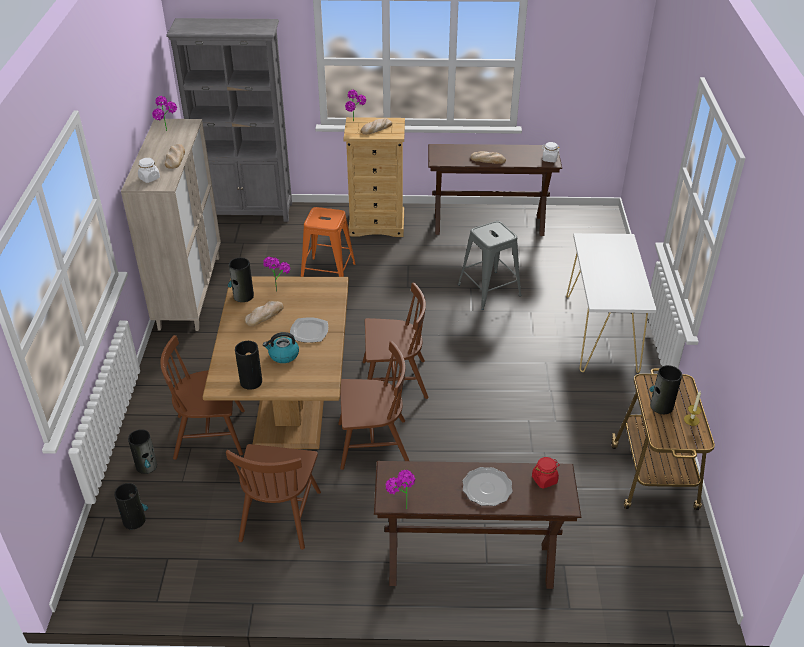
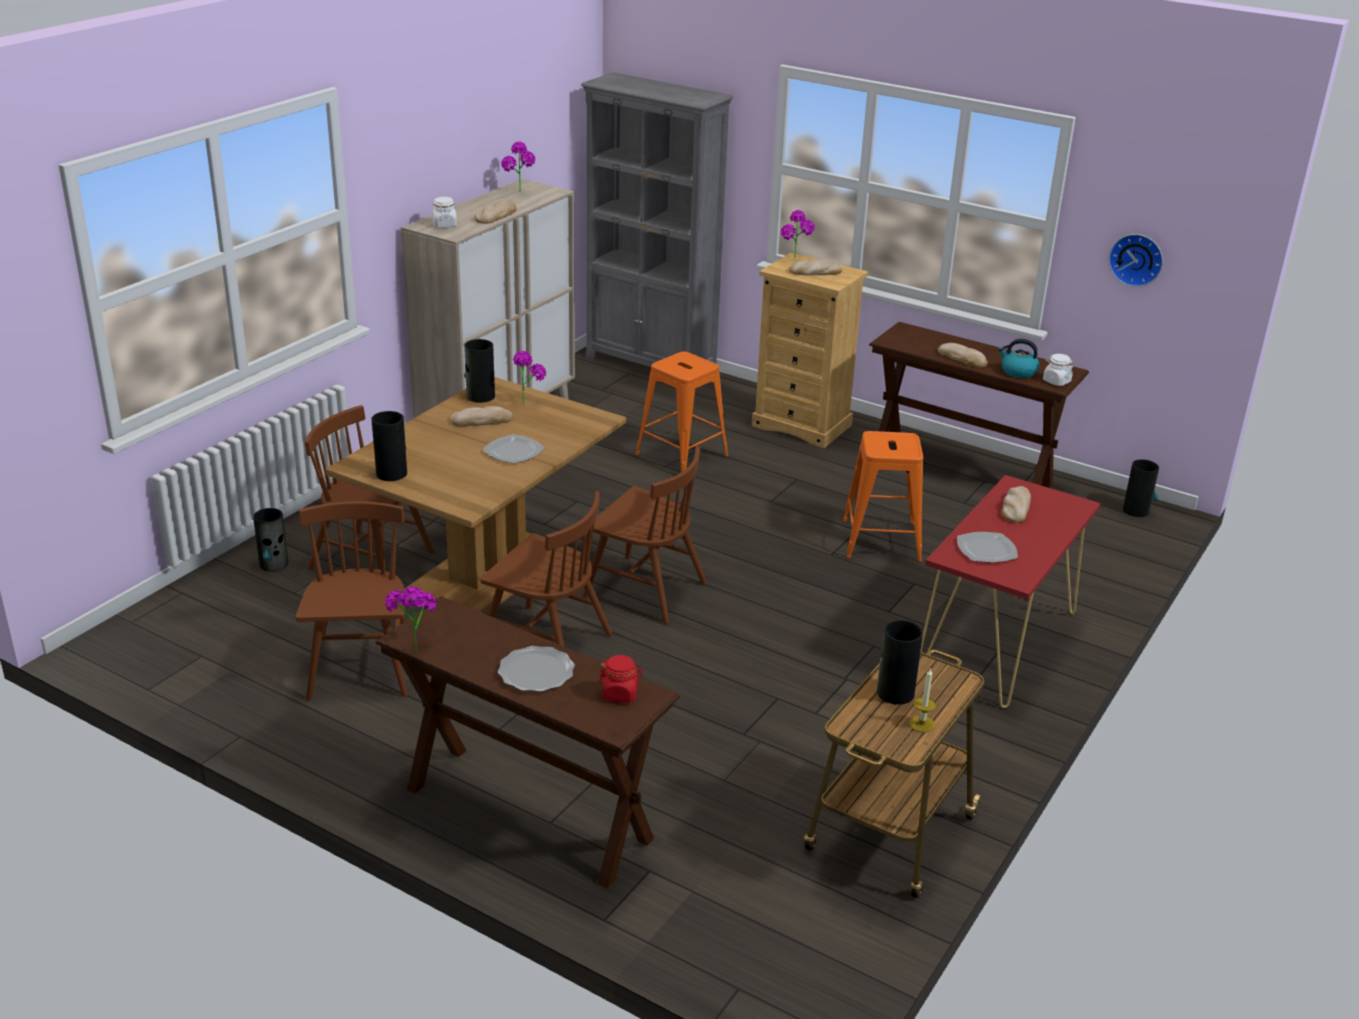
camera: 30 degrees right, 10 degrees down
vase [114,483,148,530] -> vase moved to [1123,459,1159,517]
brown chair [226,444,321,550] -> brown chair turned 135 degrees clockwise [295,501,408,700]
kettle [263,332,299,363] -> kettle moved to [998,339,1039,378]
grey stool [458,221,521,310] -> orange stool [842,431,923,562]
white console table [566,233,657,373] -> red console table [921,475,1100,708]
none -> plate [957,532,1018,562]
none -> bread [1002,486,1031,523]
none -> wall clock [1109,234,1163,287]

